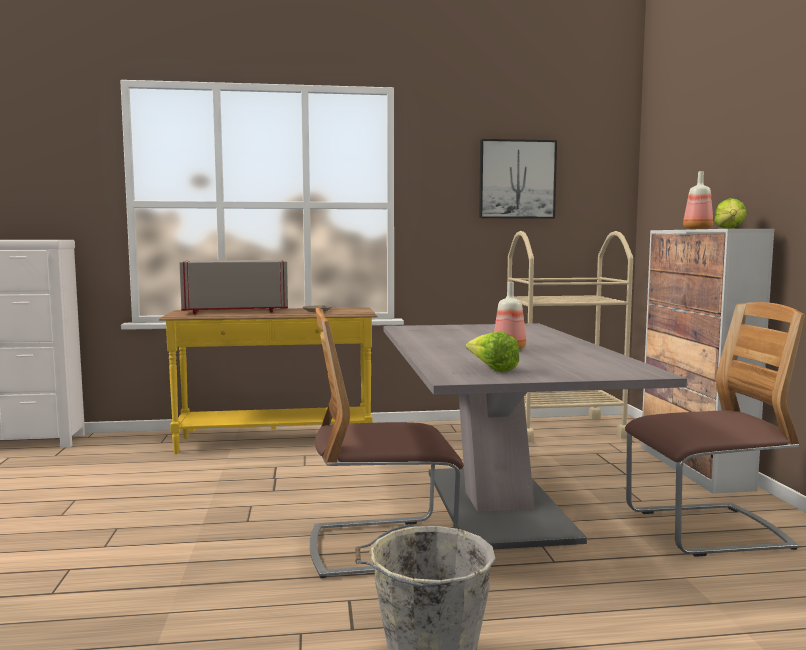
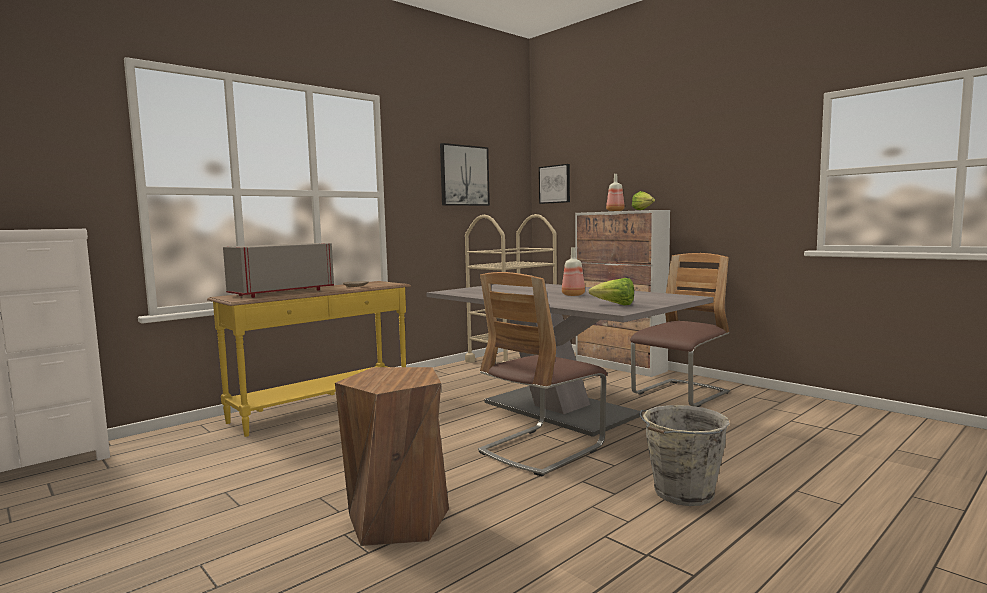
camera: 35 degrees left, 0 degrees up
none -> brown stool [335,367,449,546]
none -> picture [539,164,570,204]

